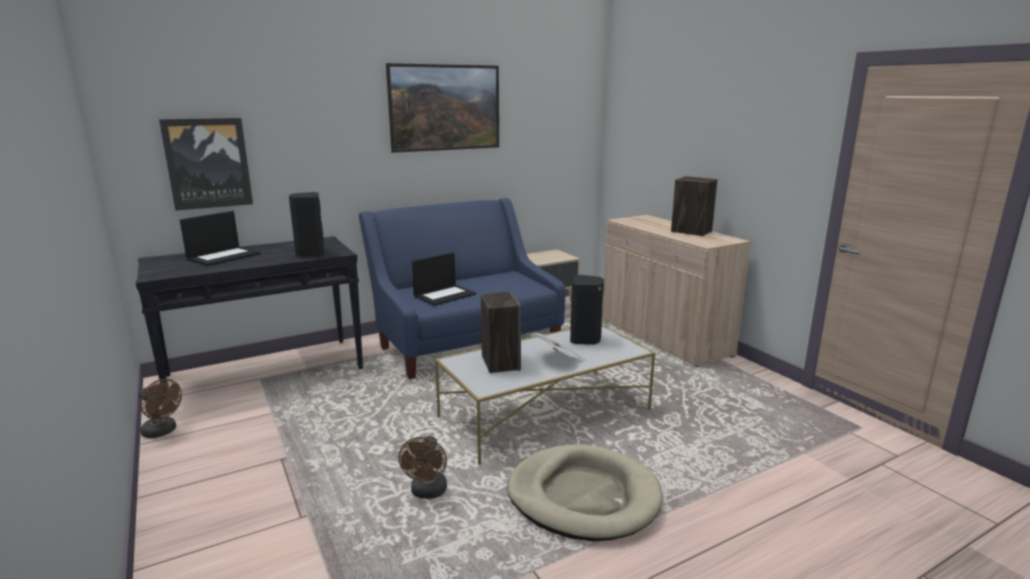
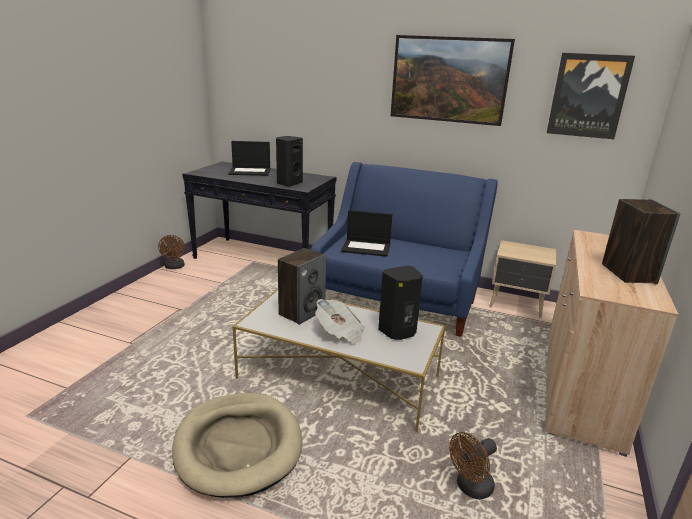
camera: 50 degrees right, 5 degrees up
picture [159,118,253,211] -> picture moved to [547,53,635,139]
brown fan [398,436,447,499] -> brown fan moved to [449,432,497,499]

